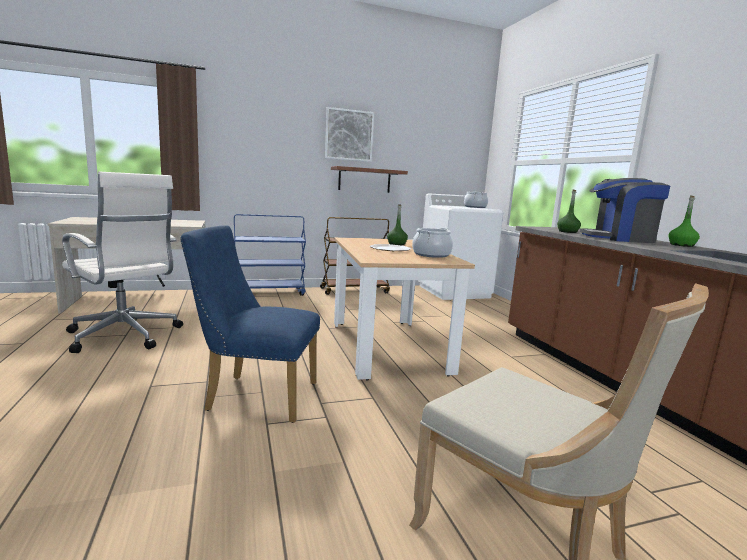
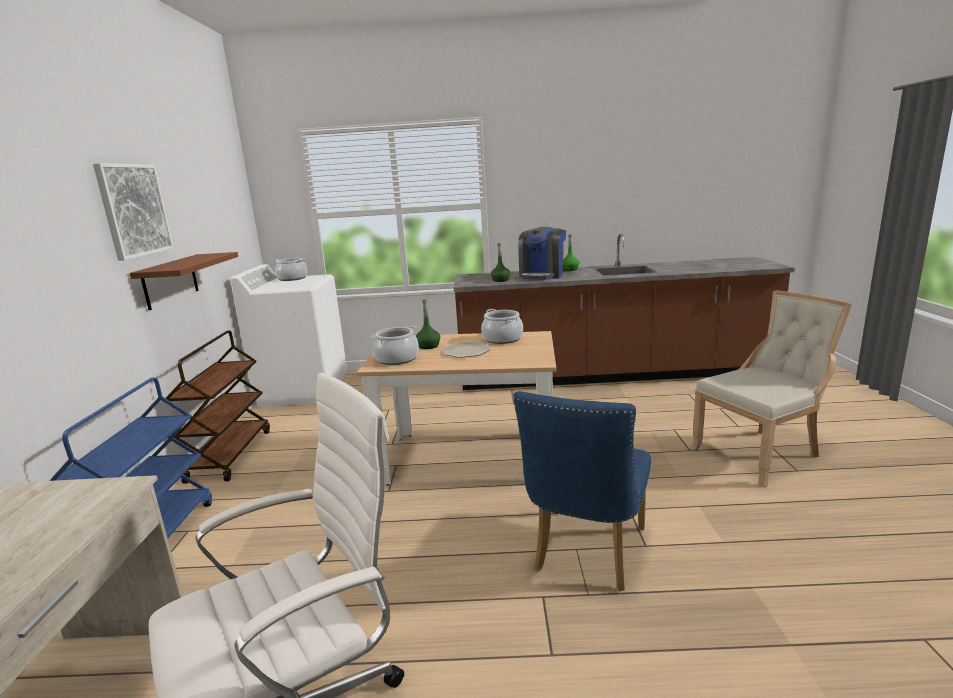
camera: 70 degrees left, 5 degrees up
none -> cooking pot [370,326,419,365]

